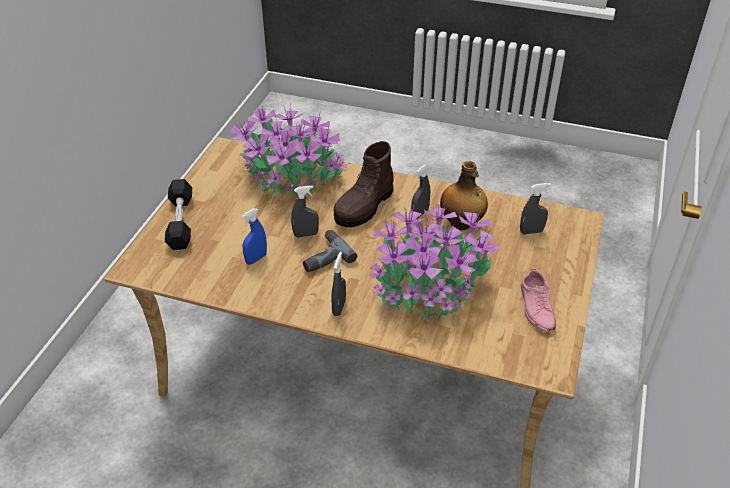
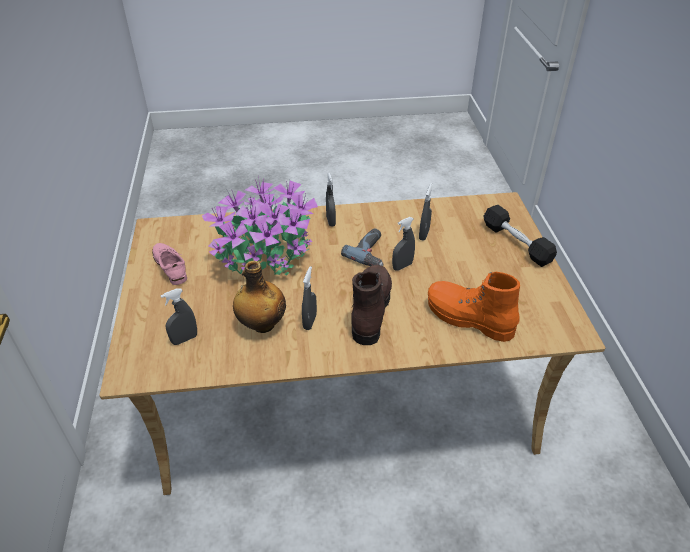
camera: 155 degrees right, 0 degrees up
potted plant [230,106,347,196] -> orange boot [428,272,520,342]
blue spray bottle [241,208,267,264] -> grey spray bottle [419,183,432,241]

